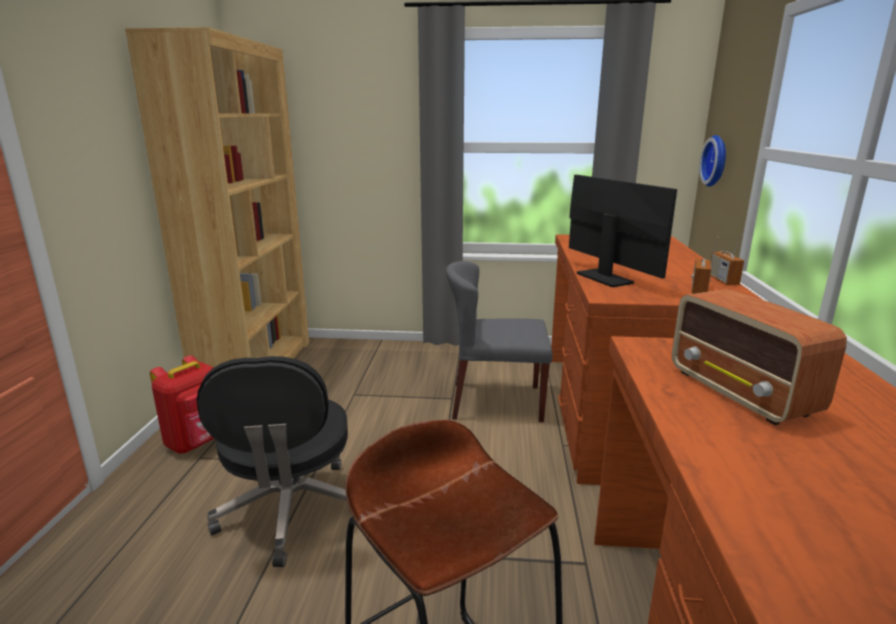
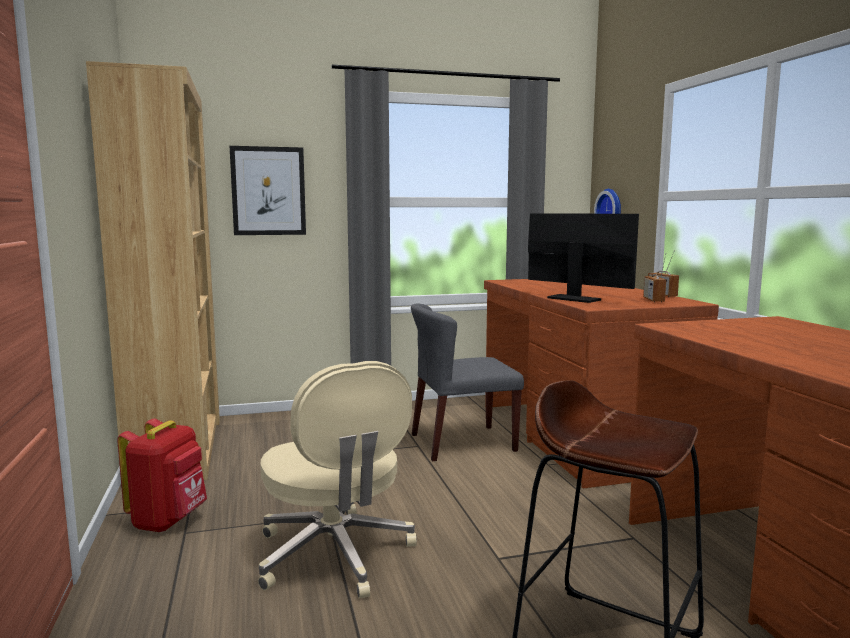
camera: 20 degrees left, 10 degrees down
black office chair [197,356,348,567] -> beige office chair [258,361,417,598]
radio [672,289,847,425] -> none
none -> picture [230,146,306,235]

